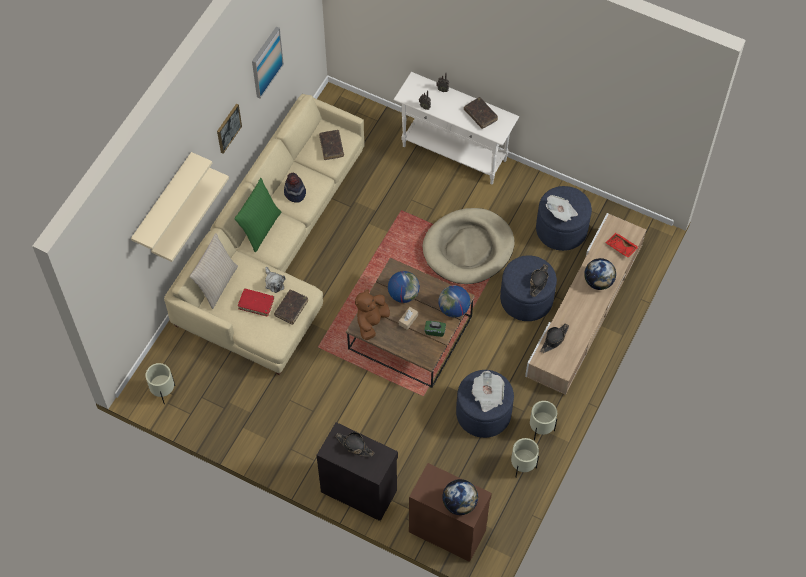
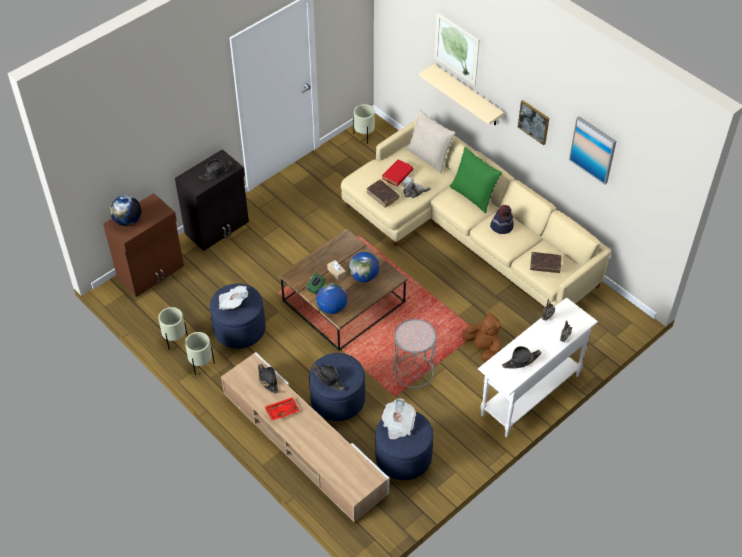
camera: 110 degrees right, 10 degrees down
beige shelf [131,152,212,250] -> picture [434,12,480,86]
brown plush toy [355,289,390,340] -> brown plush toy moved to [462,311,501,362]
beige dog bed [423,208,514,284] -> grey side table [394,319,437,388]
brown book [464,97,498,129] -> black hat [502,346,542,369]
globe [584,258,616,290] -> none
red tray [605,233,639,258] -> red tray moved to [265,397,300,420]

